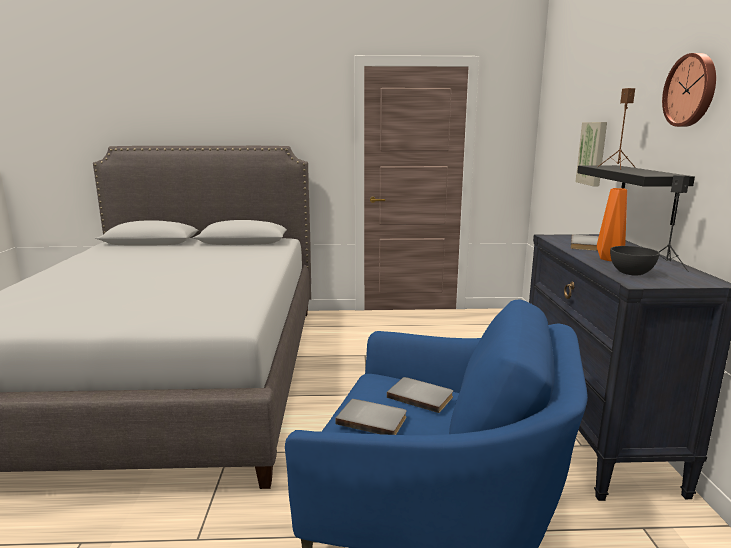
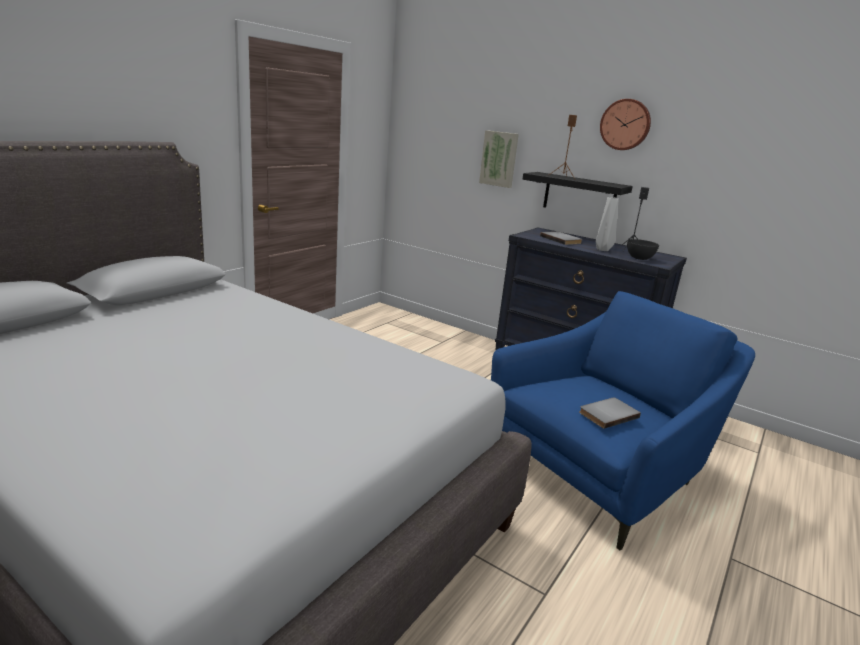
camera: 55 degrees left, 5 degrees up
grey book [387,377,453,413] -> none
orange vase [597,188,627,261] -> grey vase [596,197,619,251]

